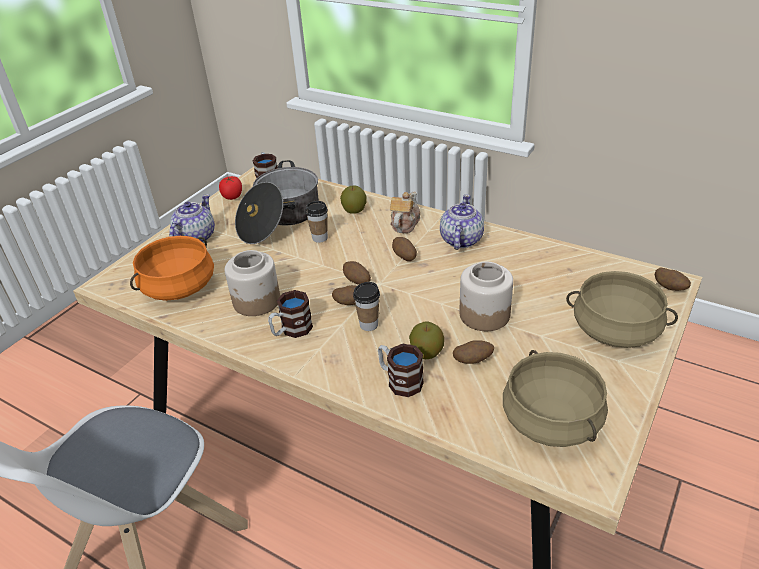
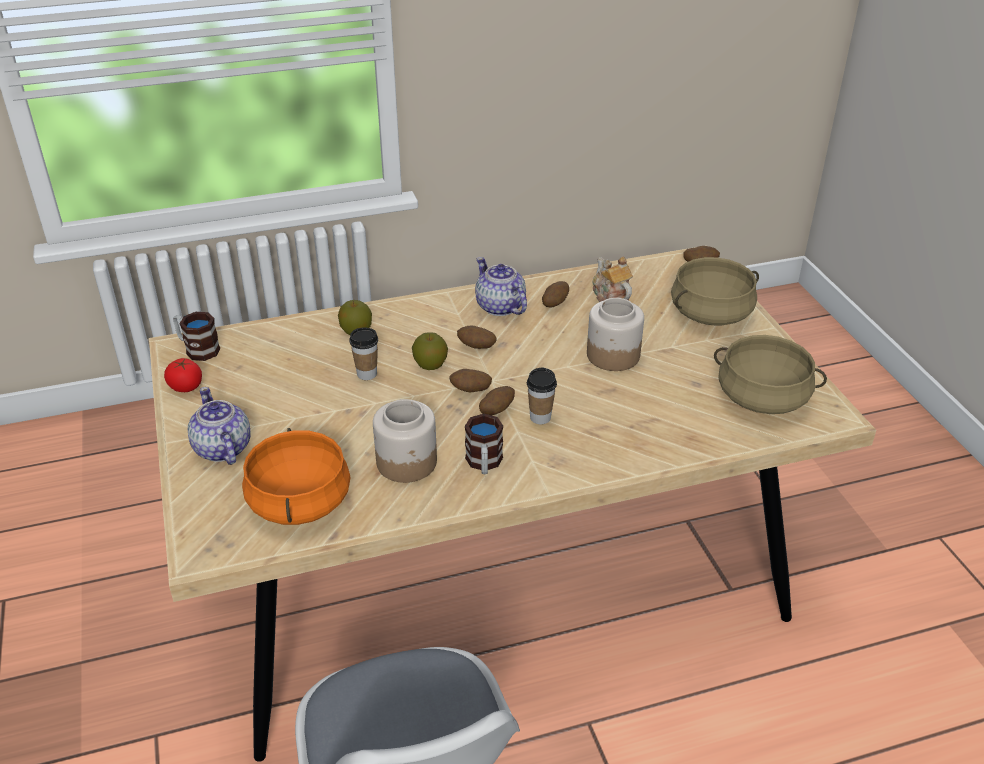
camera: 50 degrees left, 0 degrees up
cooking pot [235,160,319,244] -> none
mug [378,344,424,397] -> none
teapot [390,191,420,233] -> teapot moved to [592,256,633,302]
apple [409,321,444,359] -> apple moved to [412,332,448,370]
potato [453,340,494,364] -> potato moved to [542,281,569,307]

